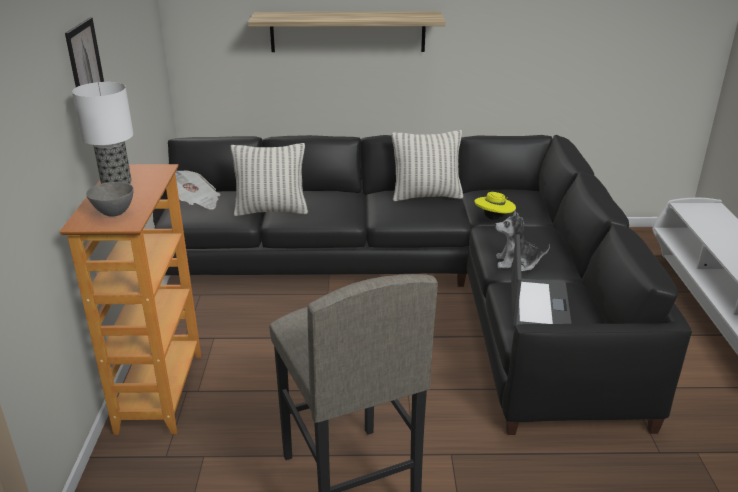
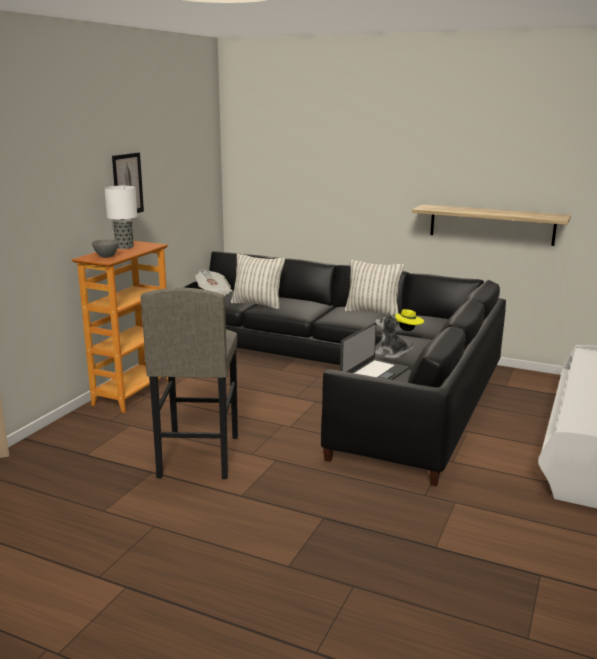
camera: 25 degrees right, 10 degrees down
shelf [248,12,446,52] -> shelf moved to [412,204,571,246]

